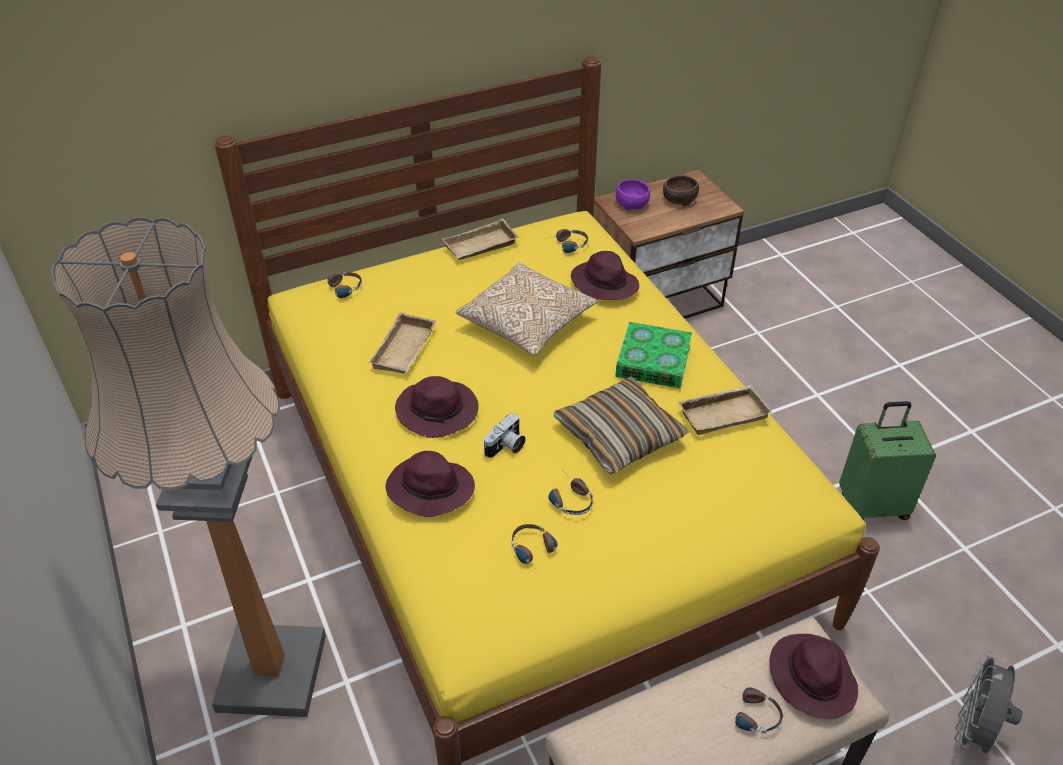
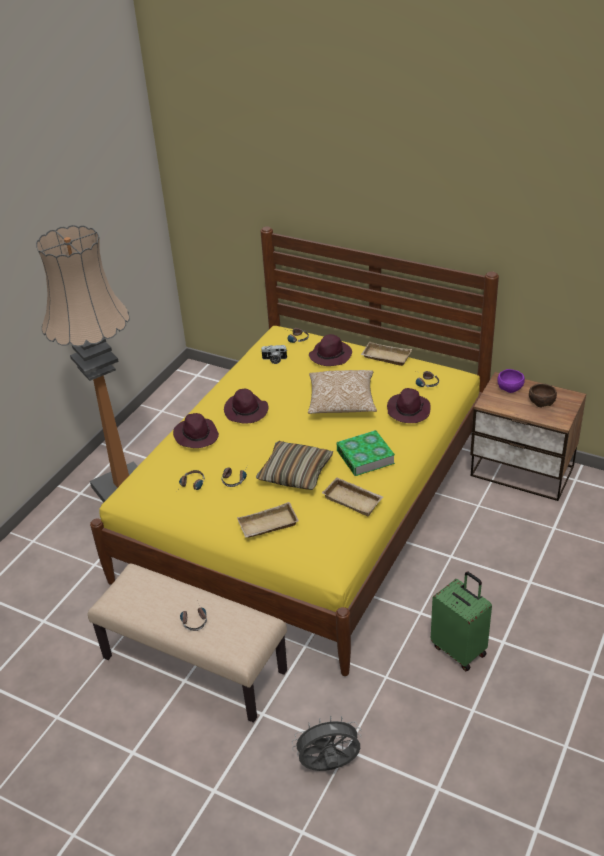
camera: 55 degrees right, 5 degrees down
beige tray [369,312,436,373] -> beige tray moved to [237,502,299,538]
camera [484,413,525,458] -> camera moved to [261,345,287,364]
purple hat [770,634,858,719] -> purple hat moved to [309,334,352,366]

